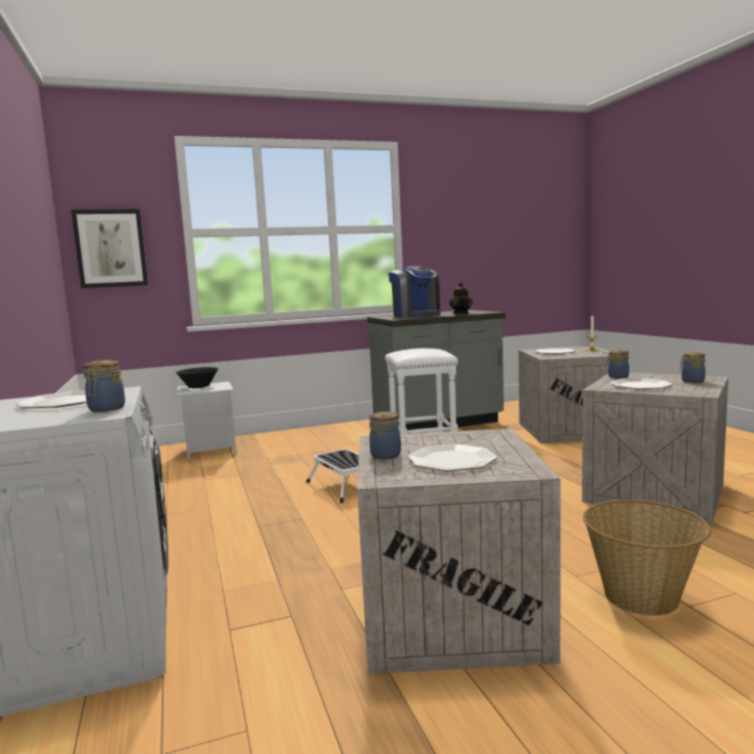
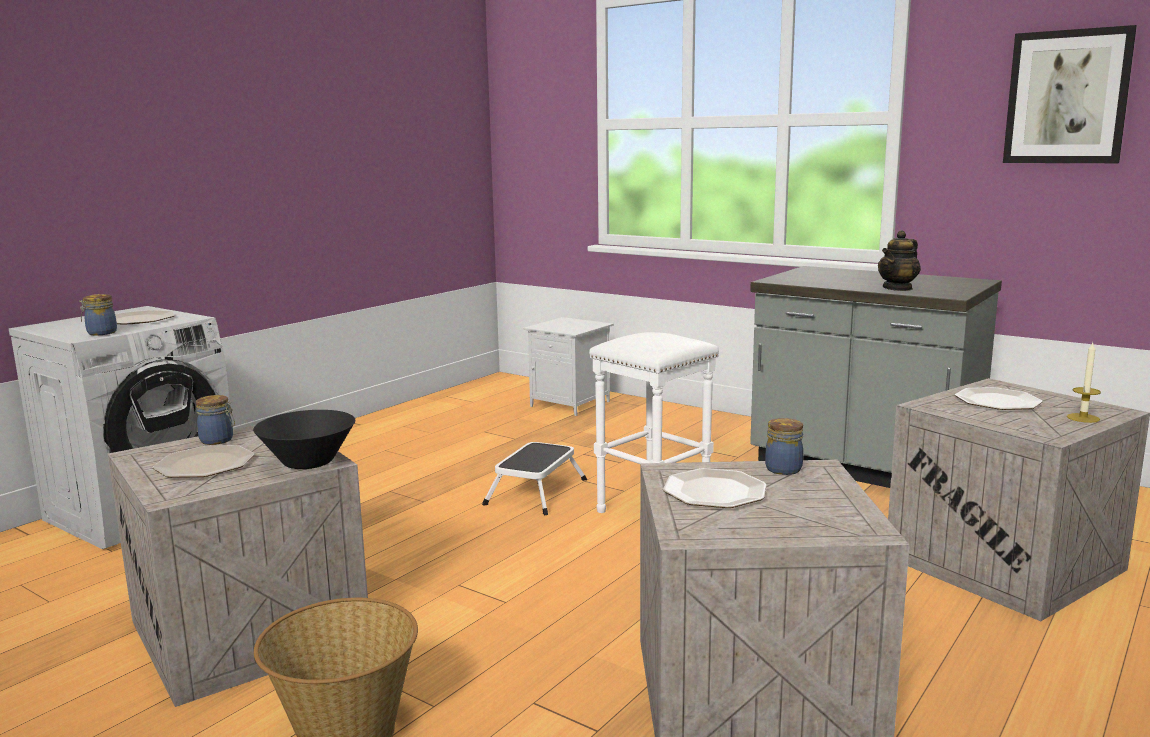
camera: 55 degrees right, 5 degrees up
picture [71,209,148,288] -> picture moved to [1003,25,1137,163]
black bowl [176,367,218,388] -> black bowl moved to [253,410,355,469]
coffee machine [388,266,441,318] -> none
jar [679,352,705,383] -> none

